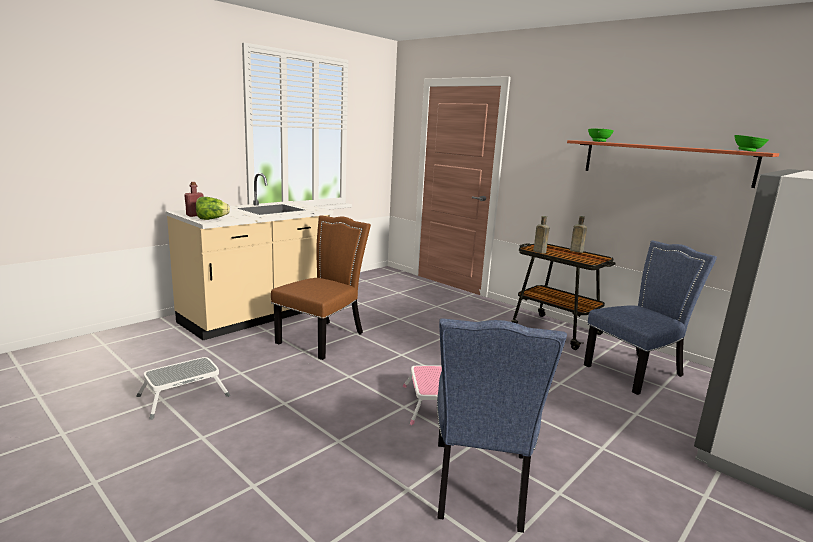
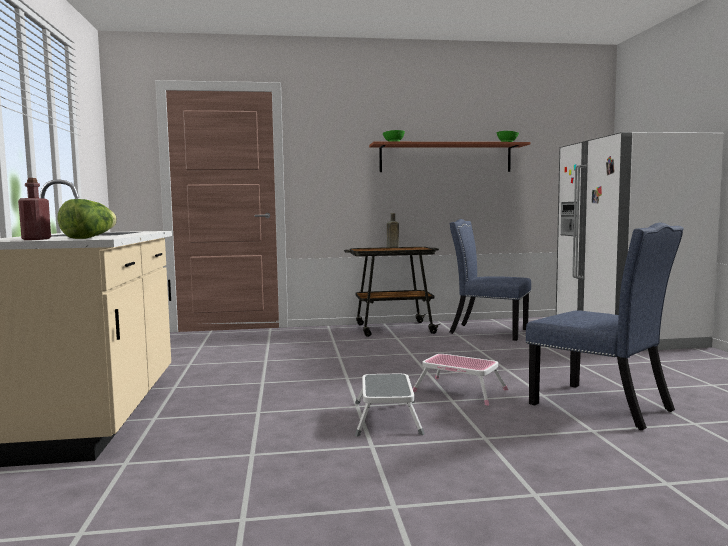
camera: 50 degrees left, 10 degrees down
grey step ladder [136,357,230,420] -> grey step ladder moved to [355,374,425,437]
brown chair [271,215,371,360] -> none
brown bottle [533,216,549,253] -> none
blue chair [584,240,717,395] -> blue chair turned 75 degrees counterclockwise [450,219,531,341]

